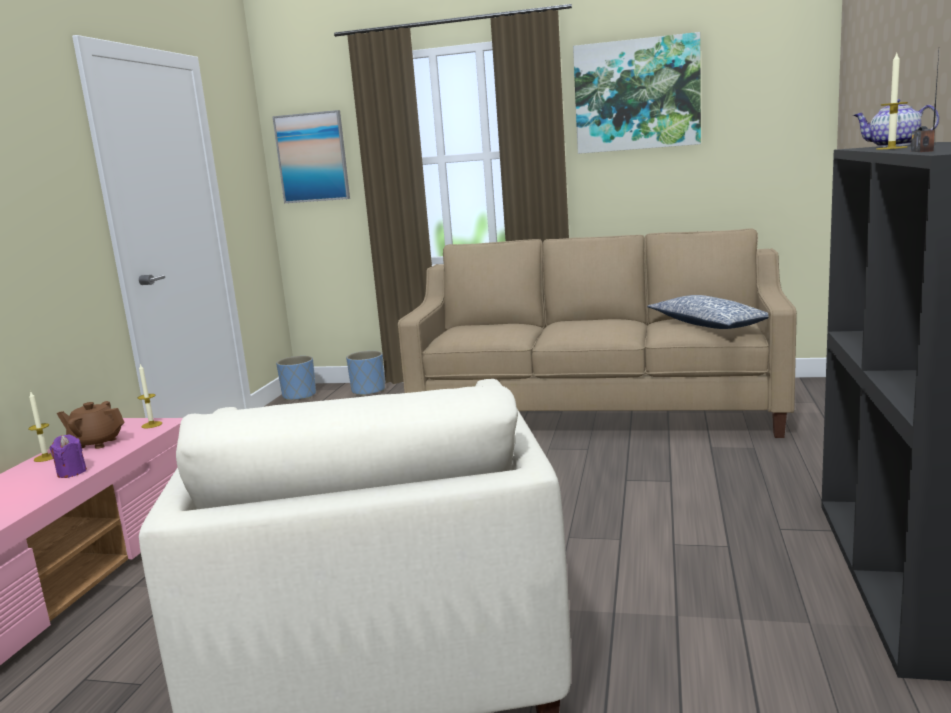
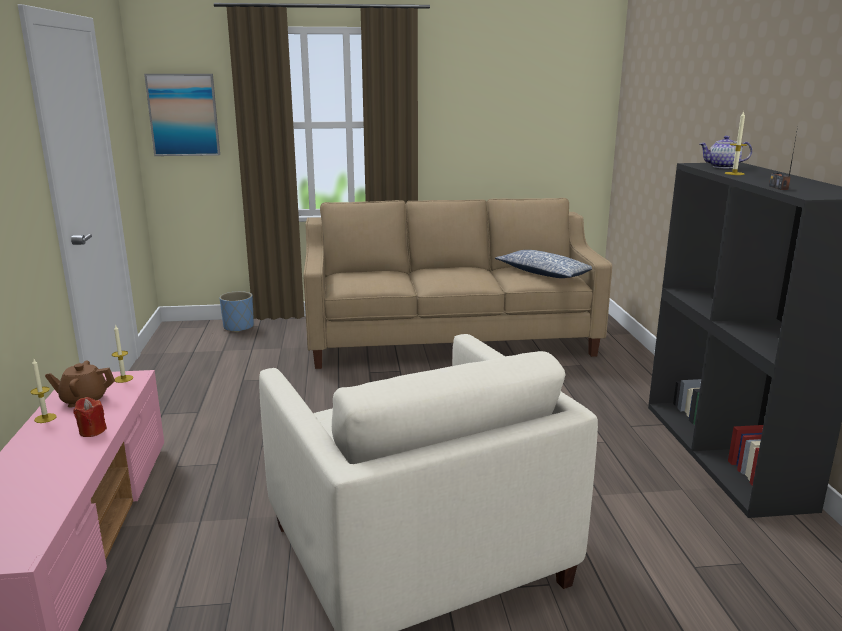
camera: 20 degrees left, 5 degrees up
purple candle [50,435,87,478] -> red candle [73,397,107,437]
blue planter [276,356,316,401] -> none
picture [573,32,701,154] -> none

